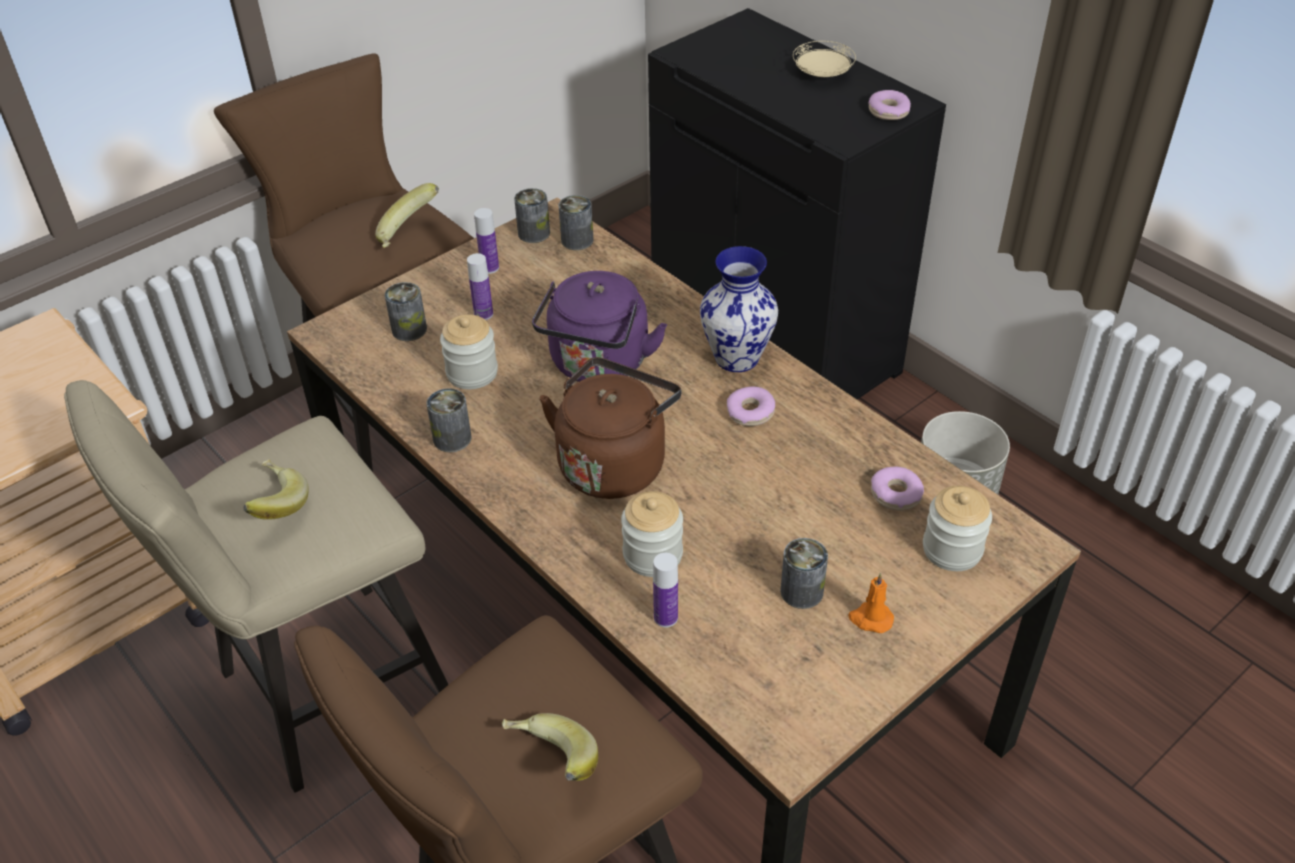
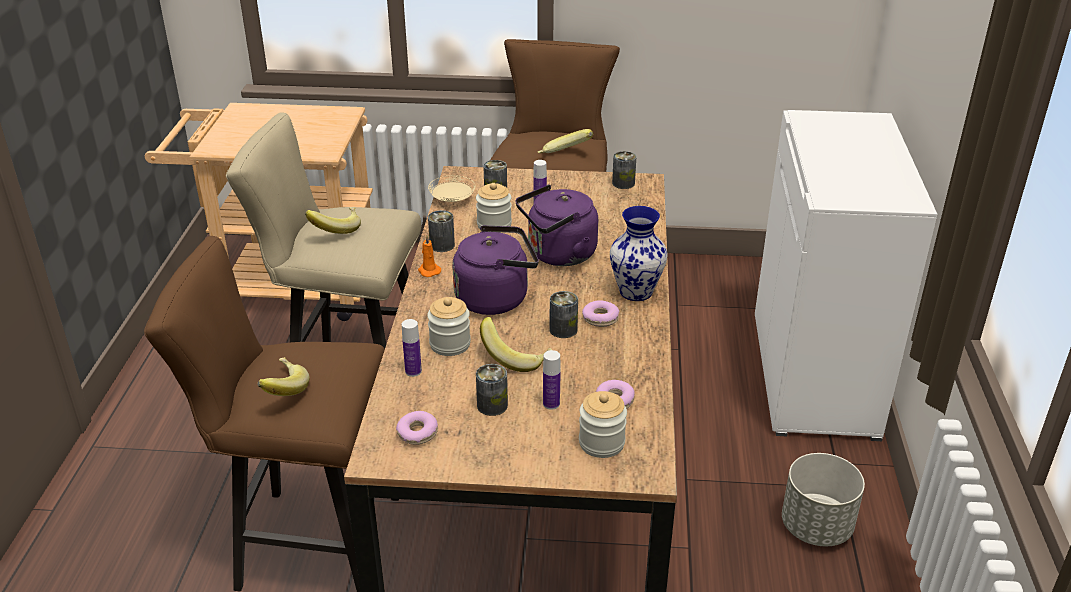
camera: 45 degrees right, 10 degrees down
bottle [474,208,499,274] -> bottle moved to [543,350,561,410]
brown kettle [539,357,681,499] -> purple kettle [452,225,539,315]
can [558,195,594,250] -> can moved to [549,291,578,338]
black cabinet [648,8,946,399] -> white cabinet [755,110,937,441]
beige plate [793,41,856,77] -> beige plate moved to [428,175,475,202]
orange candle [848,573,894,633] -> orange candle moved to [418,236,441,277]
donut [869,90,911,120] -> donut moved to [396,411,438,445]
none -> banana [480,317,552,372]

